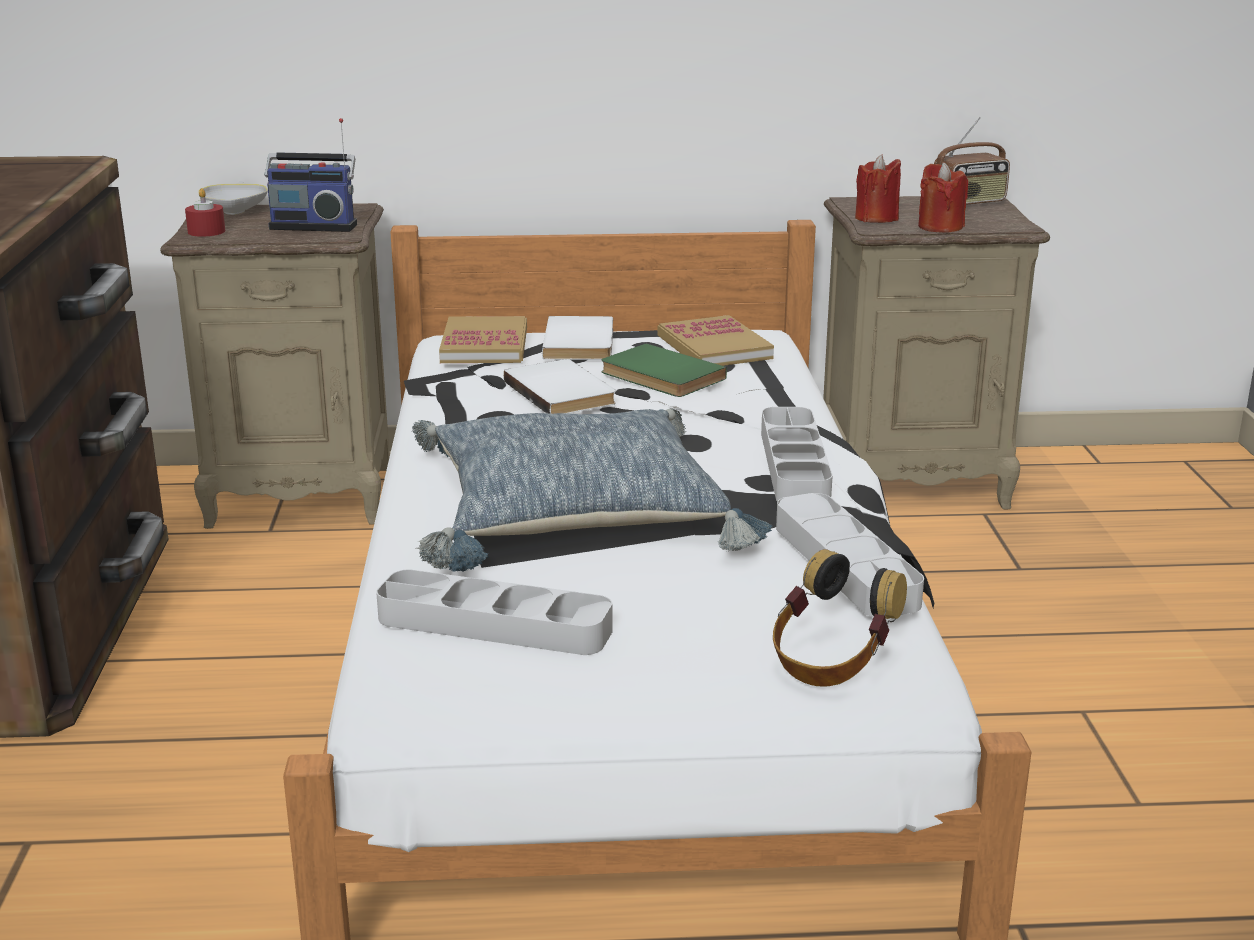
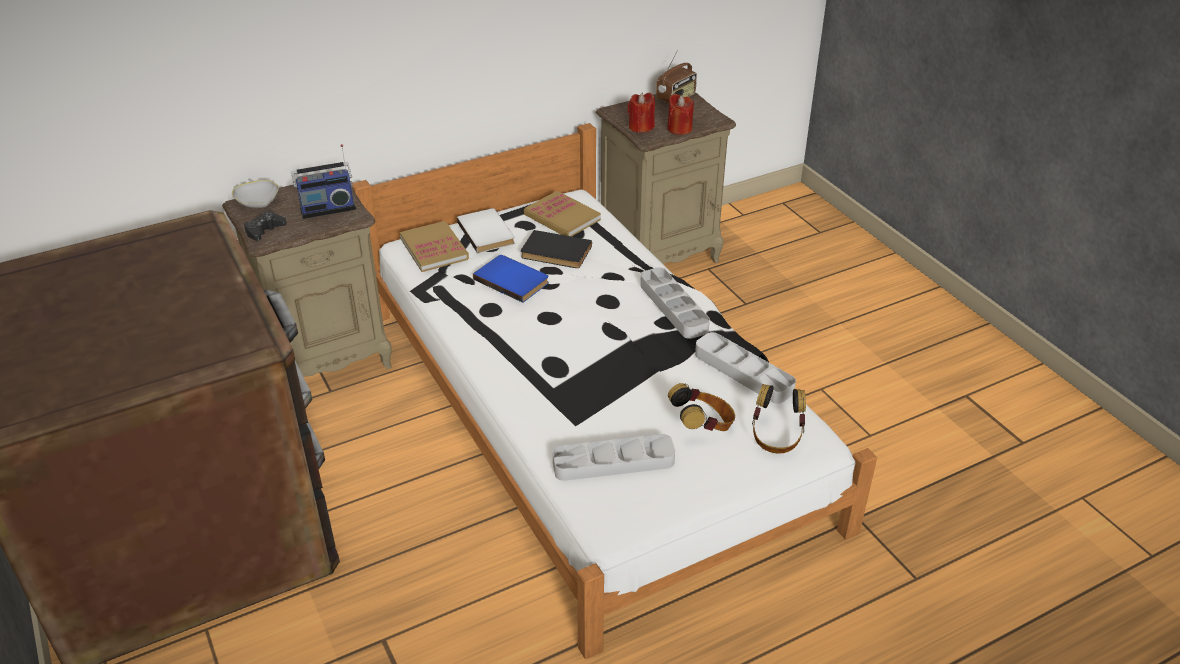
camera: 25 degrees left, 15 degrees up
red candle [185,188,225,237] -> black game controller [244,211,287,241]
pillow [411,408,772,572] -> none
white book [504,359,616,414] -> blue book [473,255,549,303]
green book [602,344,727,397] -> black book [521,230,592,268]
none -> headphones [668,383,735,431]

